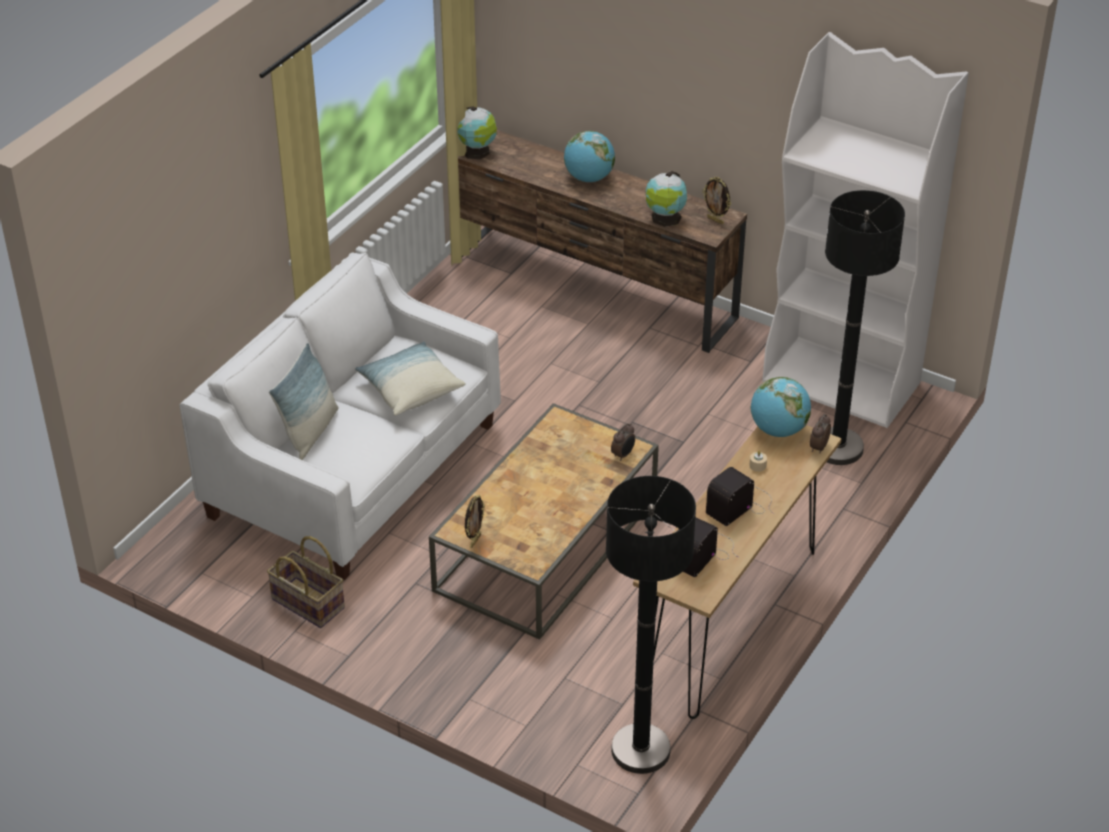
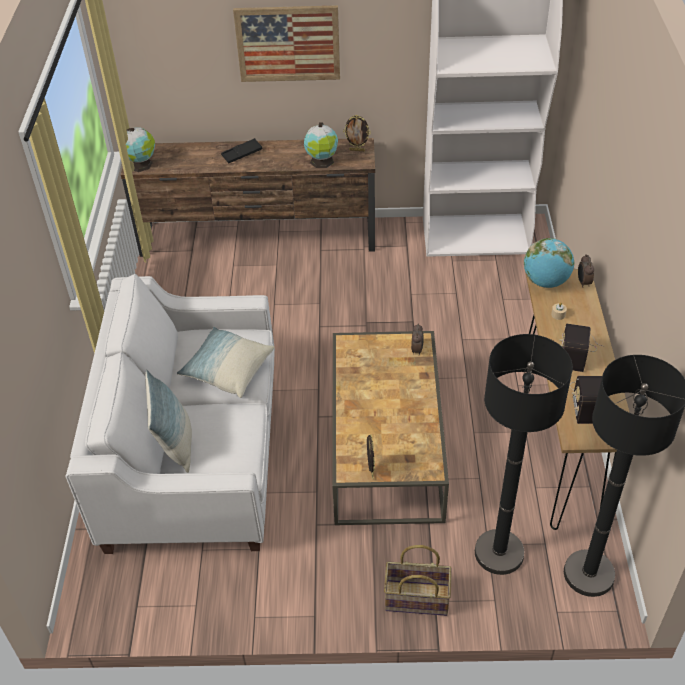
camera: 30 degrees left, 5 degrees up
basket [267,536,345,628] -> basket moved to [384,545,452,616]
globe [564,131,615,182] -> black tray [221,138,262,163]
black floor lamp [825,190,905,465] -> black floor lamp moved to [475,334,573,575]
none -> picture [233,5,340,82]

